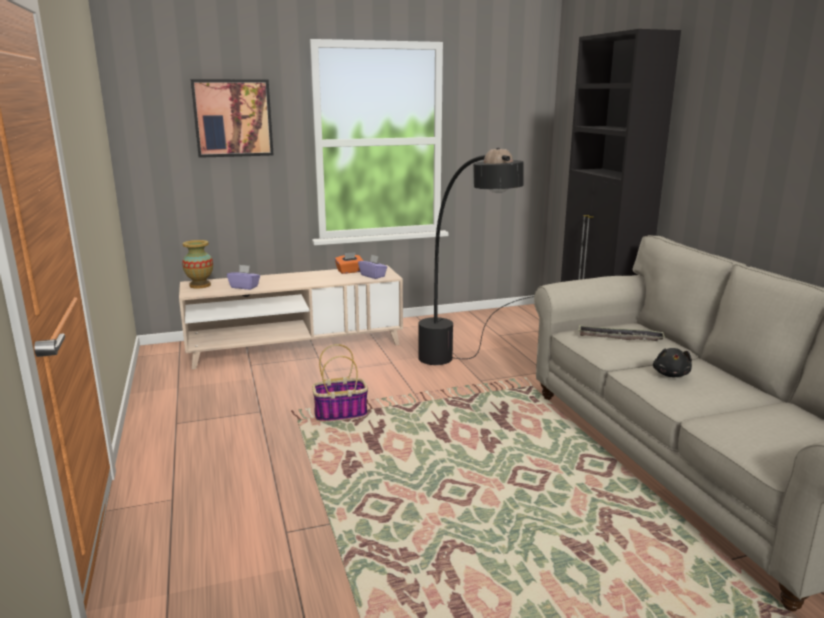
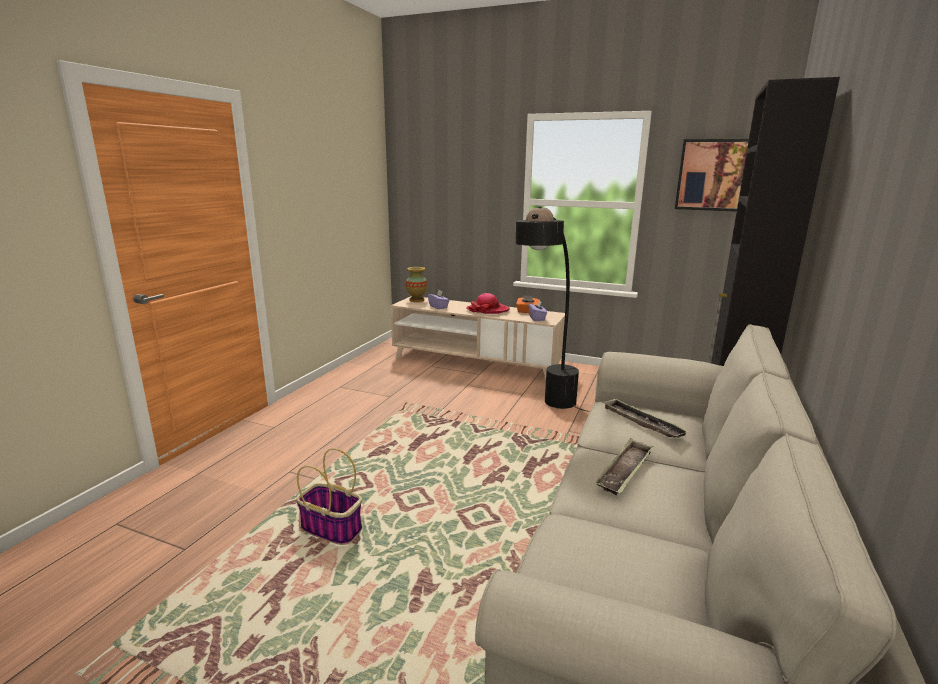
camera: 40 degrees right, 0 degrees up
picture [191,79,274,158] -> picture moved to [675,139,749,212]
basket [312,344,368,422] -> basket moved to [296,448,362,545]
black plush toy [653,348,692,377] -> tray [595,438,653,495]
none -> hat [466,293,510,314]

